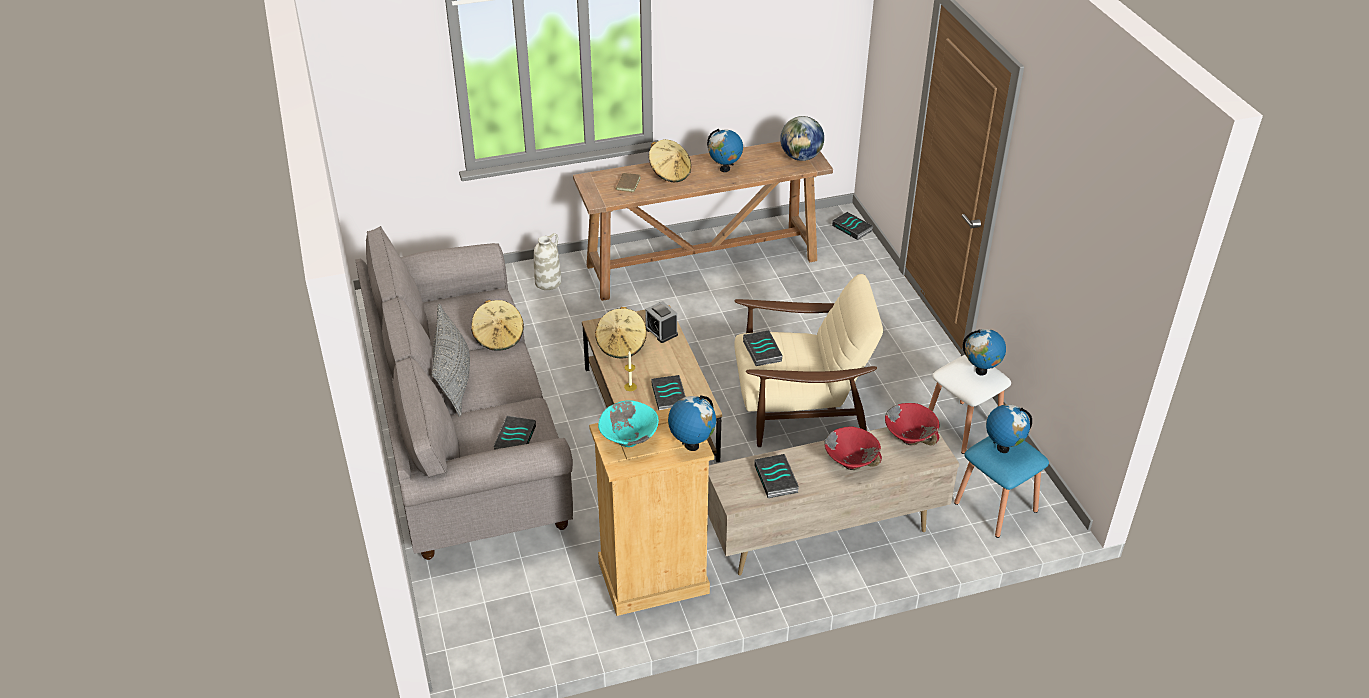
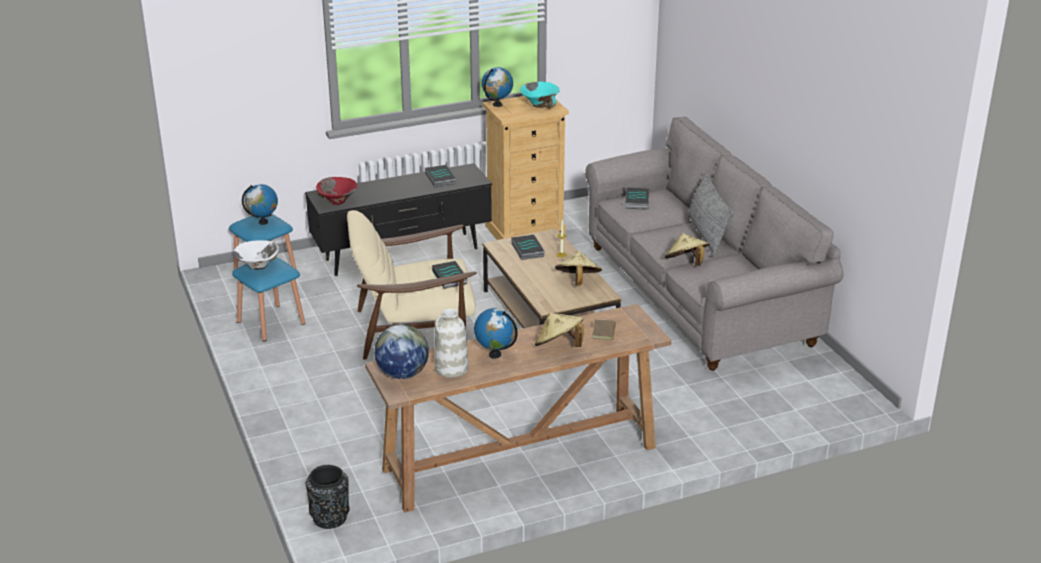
camera: 175 degrees right, 10 degrees down
white vase [534,233,561,290] -> white vase moved to [435,308,468,378]
alarm clock [645,301,678,343] -> none
beige tv stand [708,427,959,576] -> black tv stand [305,163,492,276]
red bowl [824,426,882,470] -> none
book [832,212,873,240] -> black vase [306,465,350,529]
white stool [928,355,1011,454] -> blue stool [232,257,305,341]
globe [963,329,1006,376] -> white bowl [233,240,279,270]

